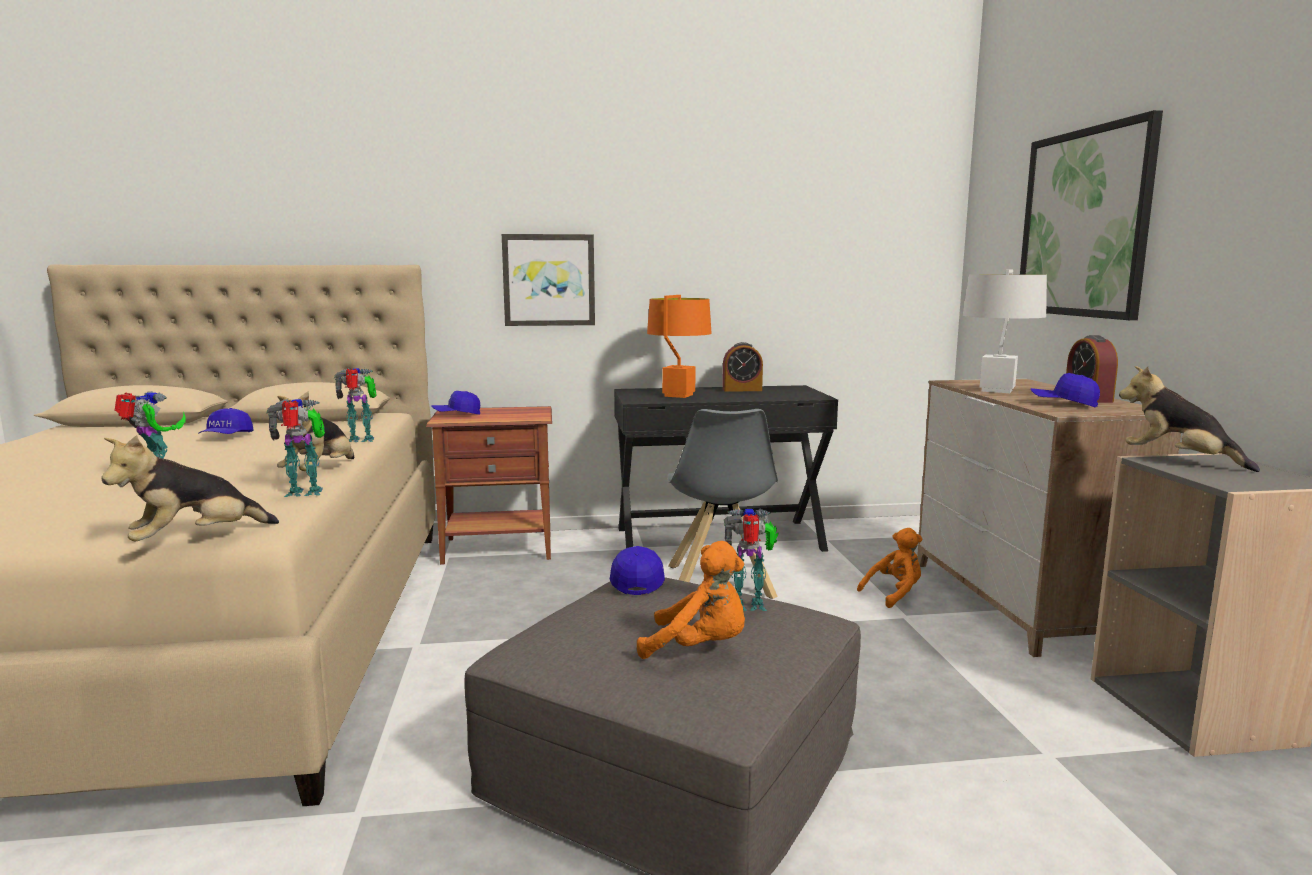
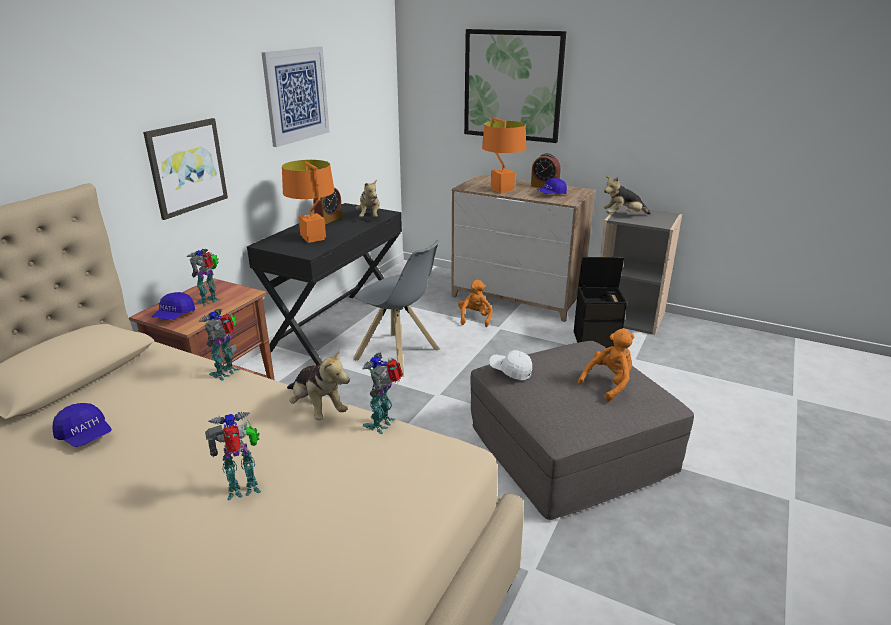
camera: 55 degrees left, 15 degrees up
plush toy [101,435,279,541] -> plush toy moved to [356,179,380,217]
blue cap [610,546,665,595] -> white cap [489,350,532,380]
toy robot [724,508,778,611] -> toy robot moved to [186,249,220,307]
white table lamp [963,270,1047,393] -> orange table lamp [482,117,526,193]
none -> picture [261,47,330,147]
none -> black storage box [574,257,627,348]

